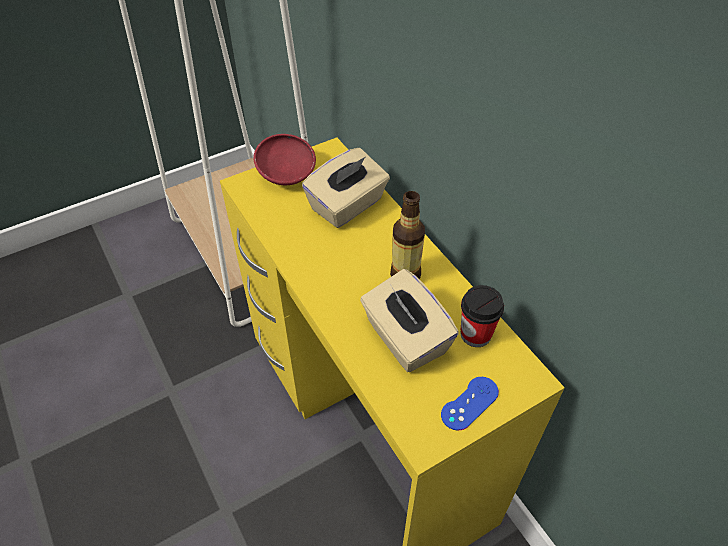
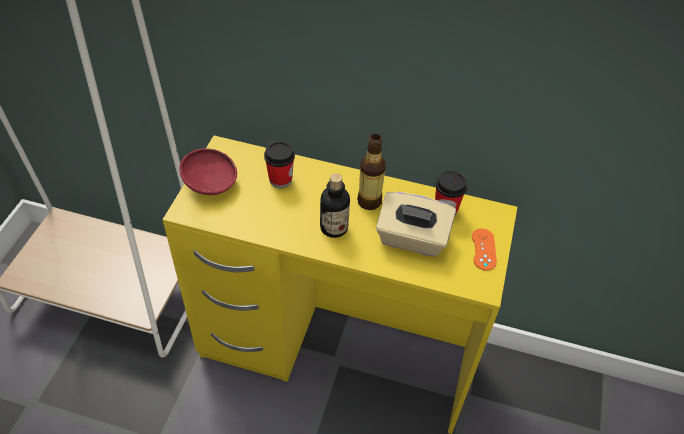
camera: 45 degrees left, 0 degrees up
beige tissue box [302,148,390,228] -> cup [264,141,295,188]
blue game controller [441,377,499,430] -> orange game controller [472,228,497,271]
none -> bottle [320,173,350,238]

